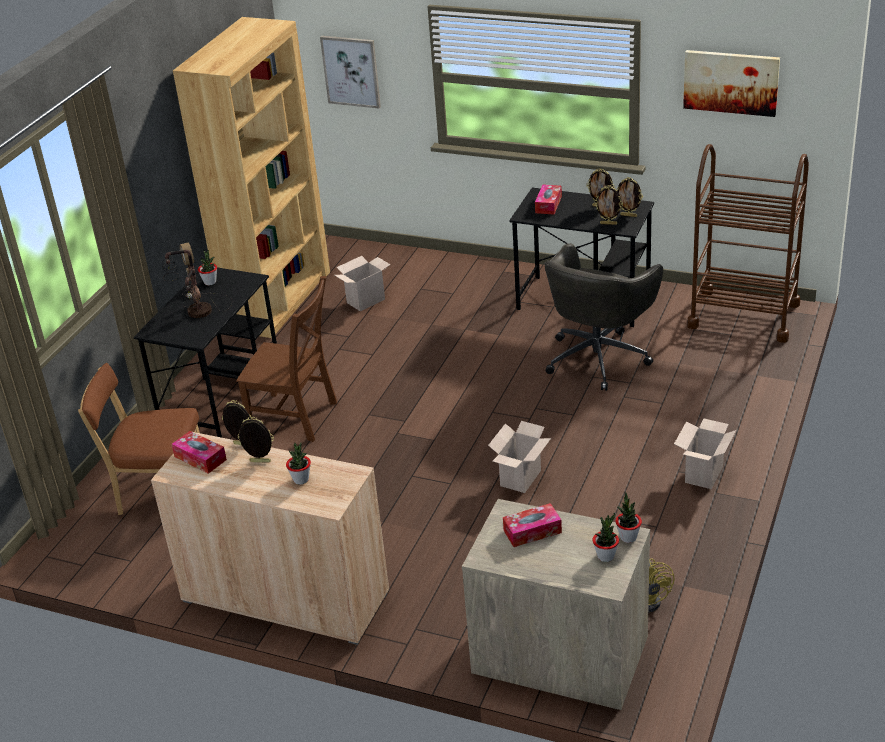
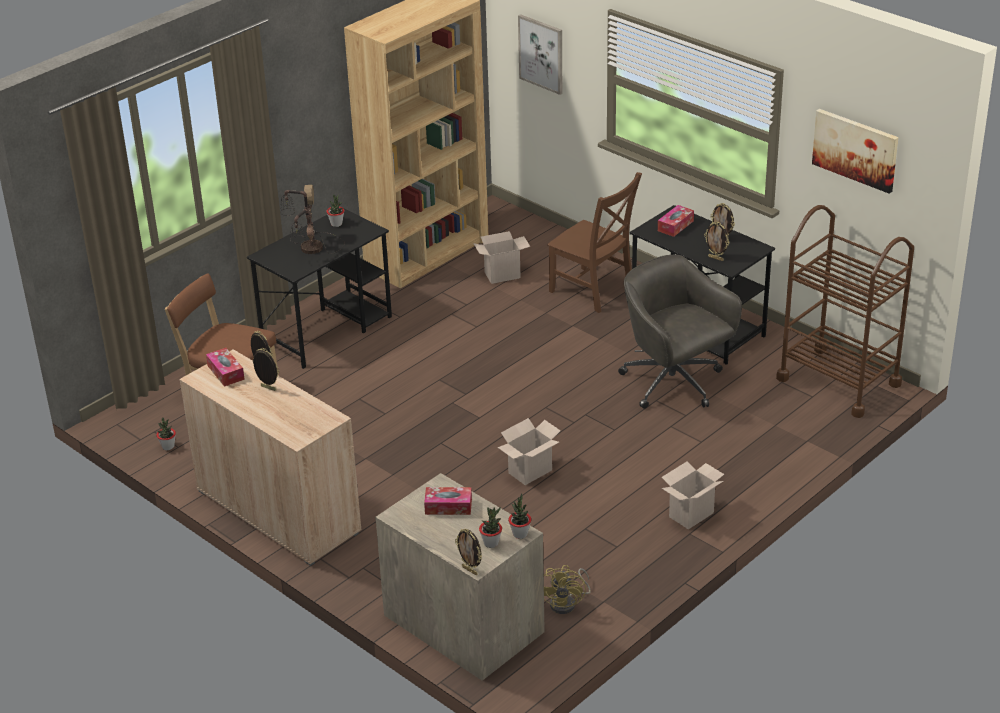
camera: 20 degrees right, 0 degrees up
brown chair [236,276,337,442] -> brown chair moved to [547,172,642,313]
potted plant [286,442,311,484] -> potted plant moved to [156,418,176,450]
grey office chair [544,243,663,391] -> grey office chair turned 90 degrees clockwise [618,255,742,409]
picture frame [617,177,643,217] -> picture frame moved to [455,529,482,575]

